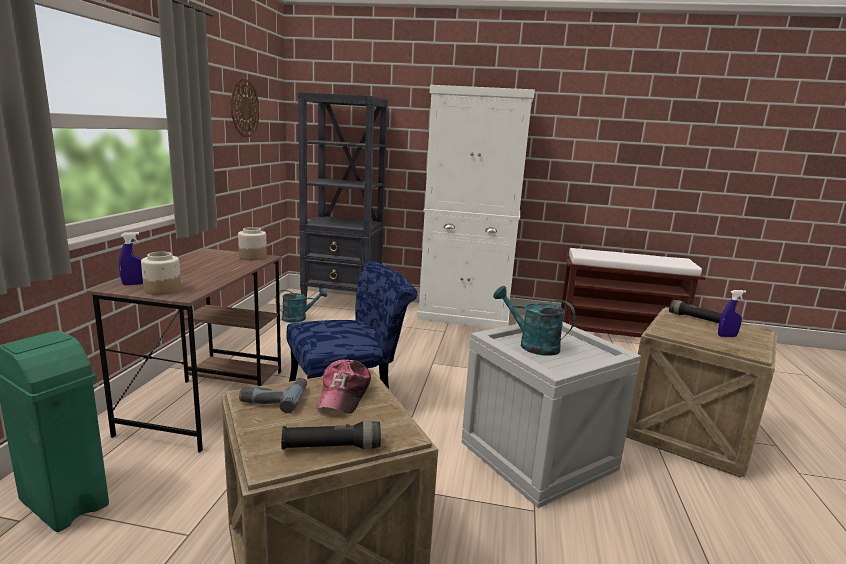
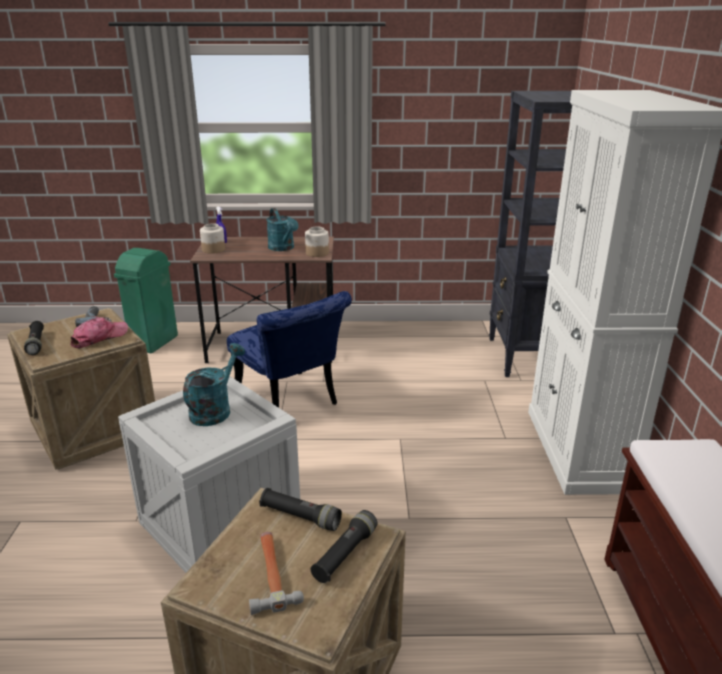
camera: 80 degrees right, 10 degrees up
wall clock [231,78,260,137] -> none
turquoise watering can [275,288,327,323] -> turquoise watering can moved to [266,208,299,251]
cap [316,359,371,414] -> cap turned 135 degrees clockwise [71,317,128,348]
blue spray bottle [718,290,746,337] -> hammer [249,532,304,615]
none -> black flashlight [259,488,342,531]

